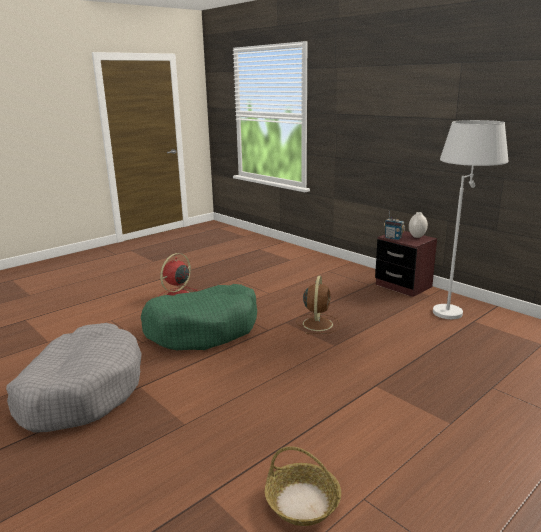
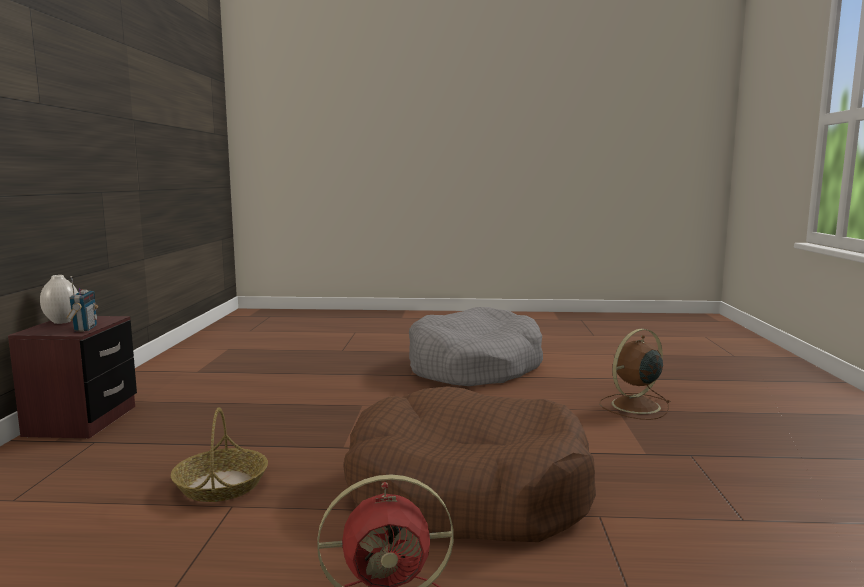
camera: 135 degrees left, 10 degrees down
grey dog bed [6,323,142,433] -> grey dog bed moved to [409,307,543,386]
green dog bed [141,284,257,350] -> brown dog bed [343,386,596,542]
basket [265,446,341,526] -> basket moved to [171,407,268,502]
brown fan [296,276,339,334] -> brown fan moved to [599,329,671,420]
white floor lamp [433,120,509,319] -> none

